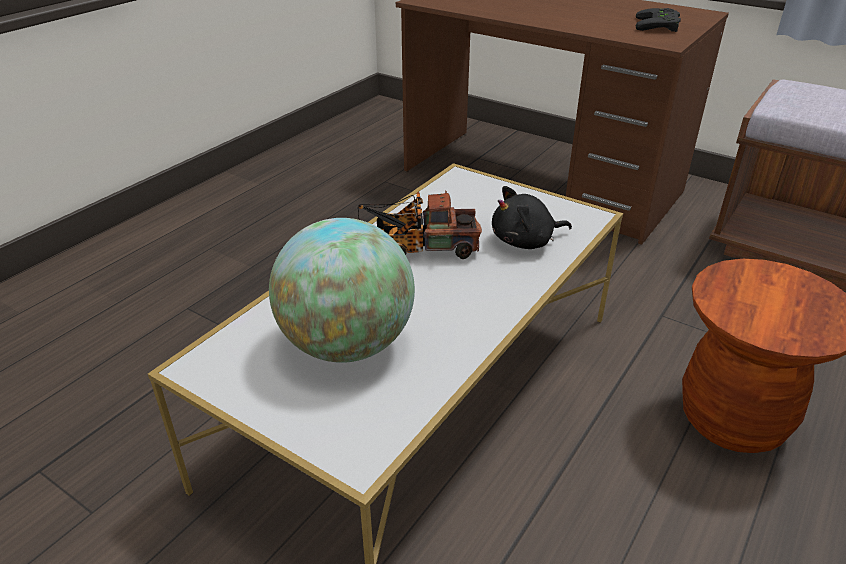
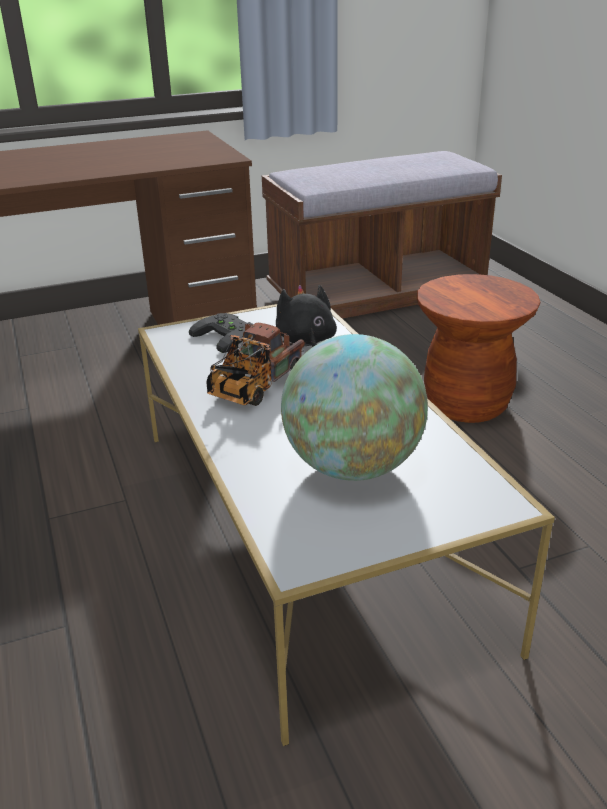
camera: 55 degrees left, 5 degrees down
black plush toy [492,186,572,249] -> black plush toy turned 150 degrees clockwise [276,285,337,352]
black game controller [636,8,681,32] -> black game controller moved to [189,313,253,353]

